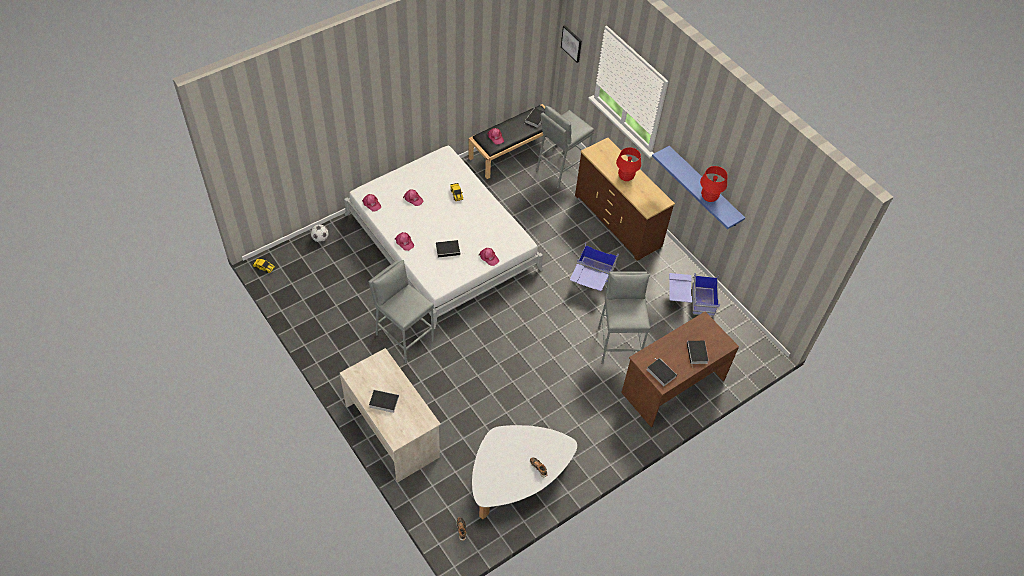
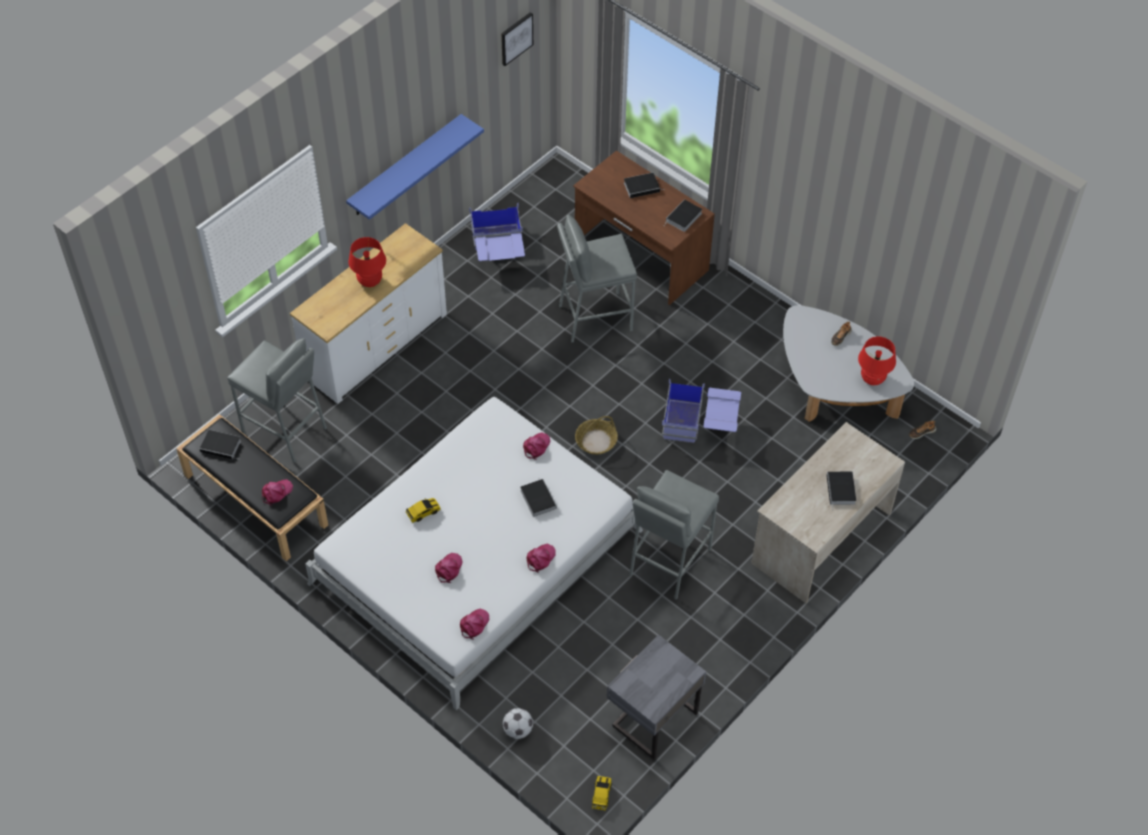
camera: 100 degrees left, 0 degrees up
picture [561,25,582,63] -> picture moved to [501,12,533,66]
blue storage box [570,242,619,291] -> blue storage box moved to [662,379,741,443]
brown dresser [575,138,675,261] -> white dresser [290,223,447,404]
red table lamp [700,166,728,202] -> red table lamp moved to [858,337,896,385]
none -> basket [575,416,618,455]
none -> grey nightstand [607,634,706,760]

